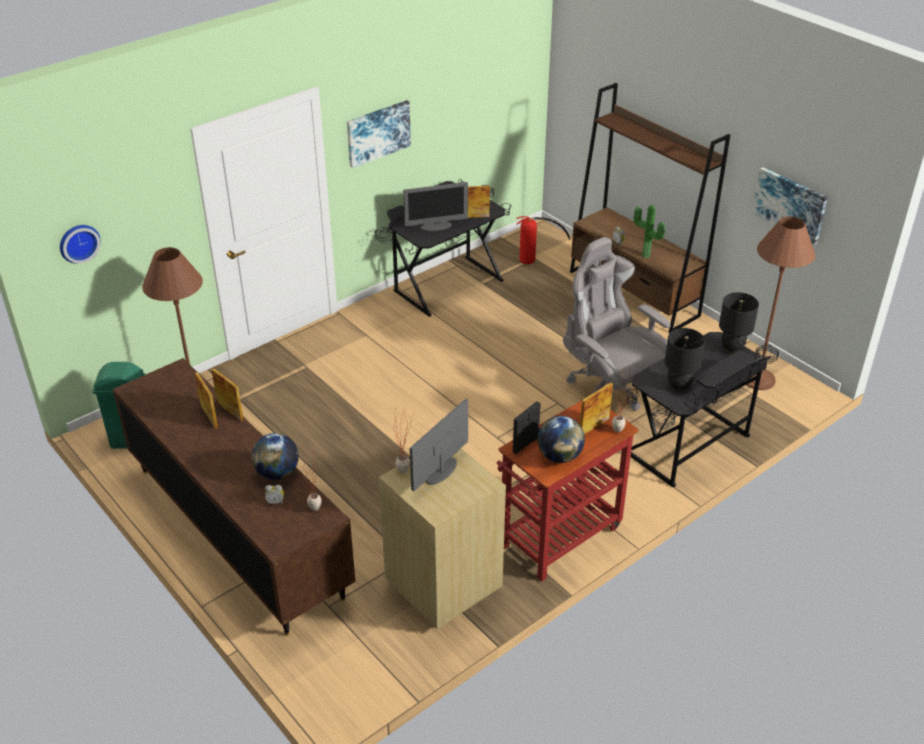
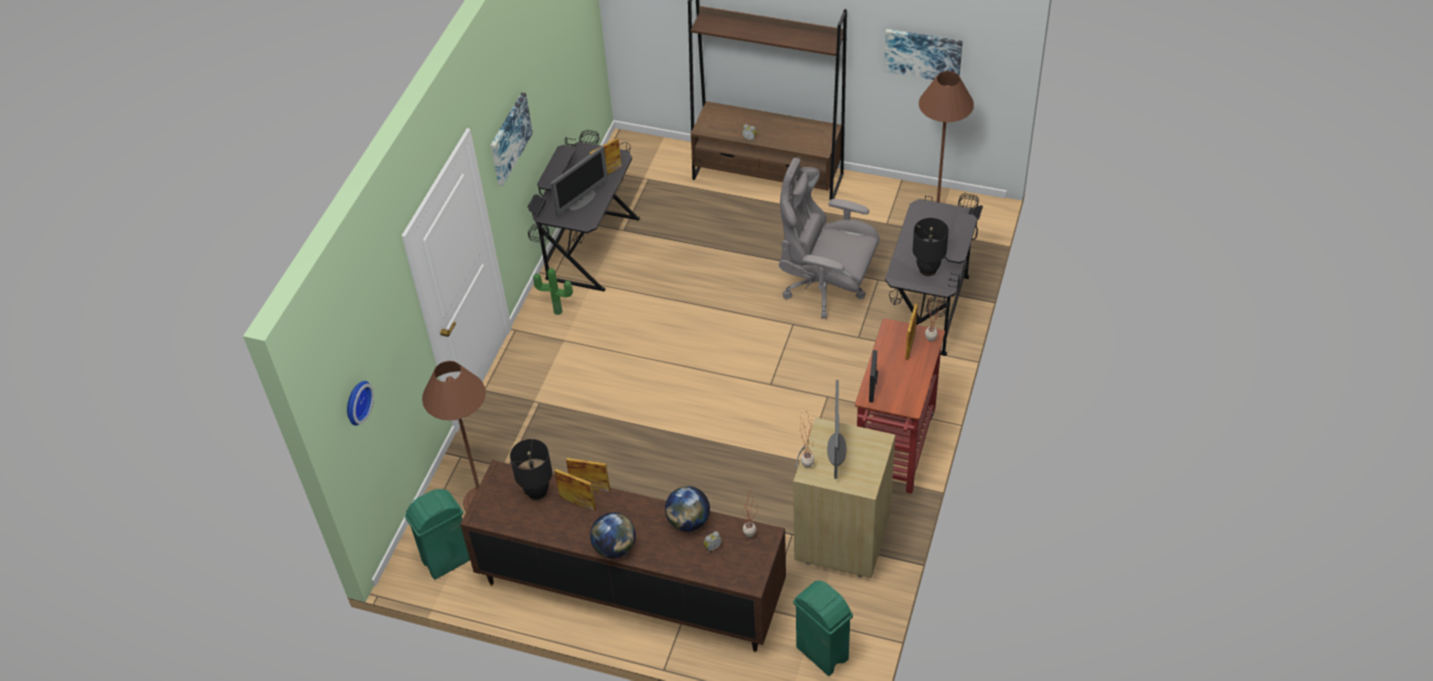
camera: 30 degrees left, 10 degrees up
fire extinguisher [516,216,571,264] -> none
globe [538,416,585,463] -> globe moved to [590,512,636,559]
potted plant [633,205,665,258] -> potted plant moved to [533,268,573,315]
black table lamp [719,292,759,354] -> black table lamp moved to [510,439,552,500]
none -> green trash can [793,581,853,676]

